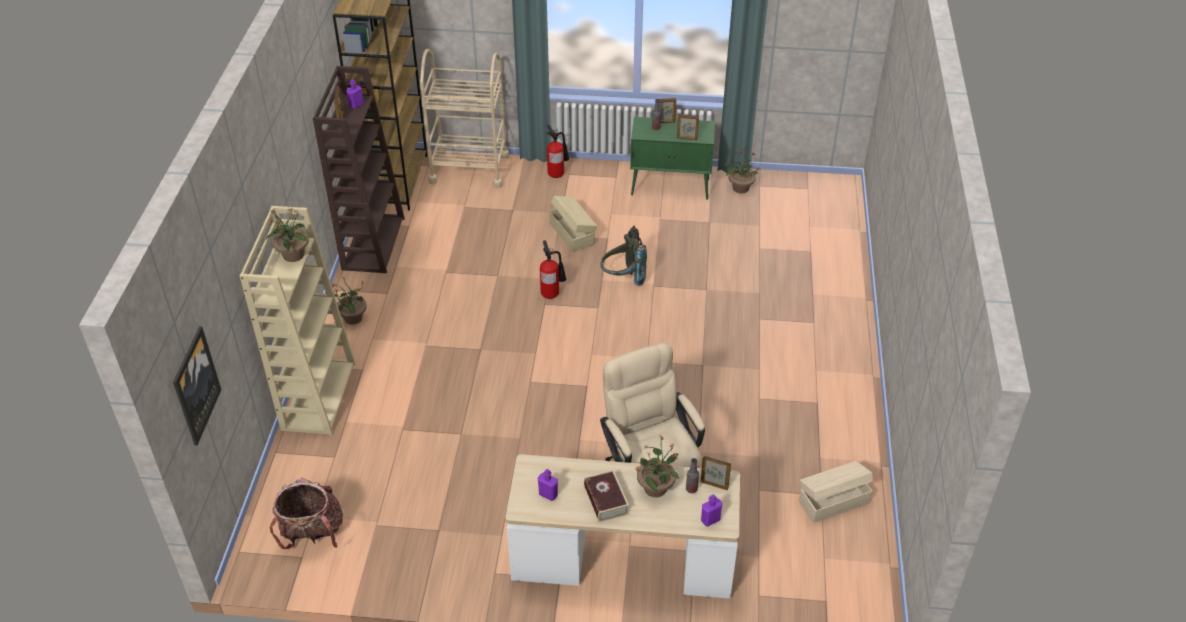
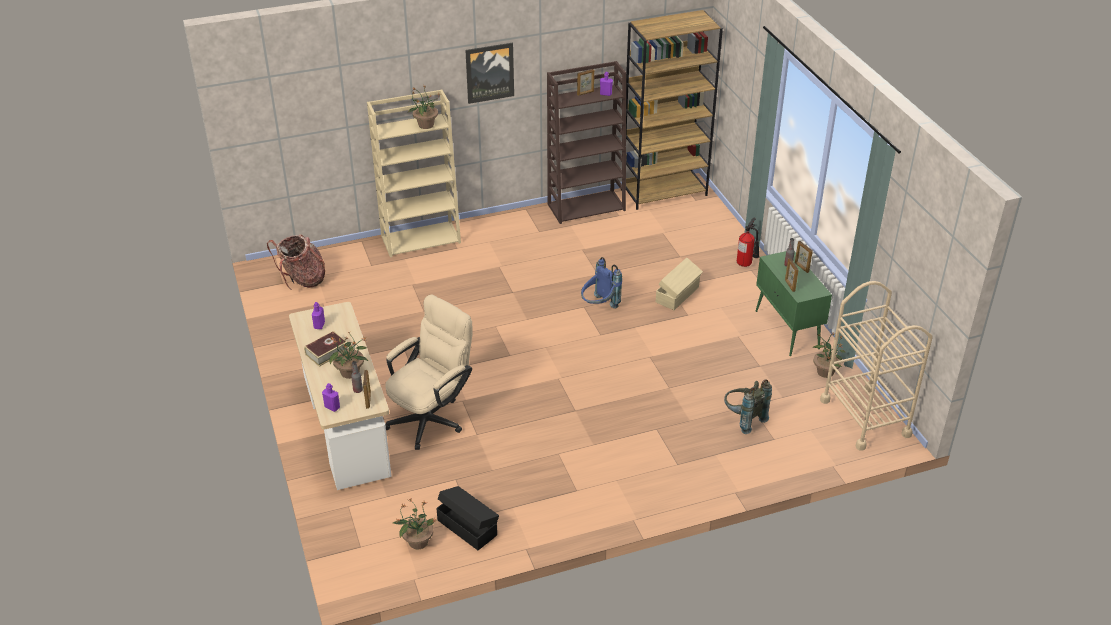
camera: 65 degrees right, 5 degrees down
picture [173,326,221,445] -> picture moved to [465,43,514,104]
potted plant [332,277,367,325] -> potted plant moved to [393,499,438,549]
beige cart [420,49,509,189] -> beige cart moved to [820,281,933,451]
fire extinguisher [540,241,566,299] -> blue backpack [581,257,622,308]
grey backpack [600,226,647,286] -> grey backpack moved to [724,379,772,434]
beige storage box [799,461,873,523] -> black storage box [436,486,499,550]

